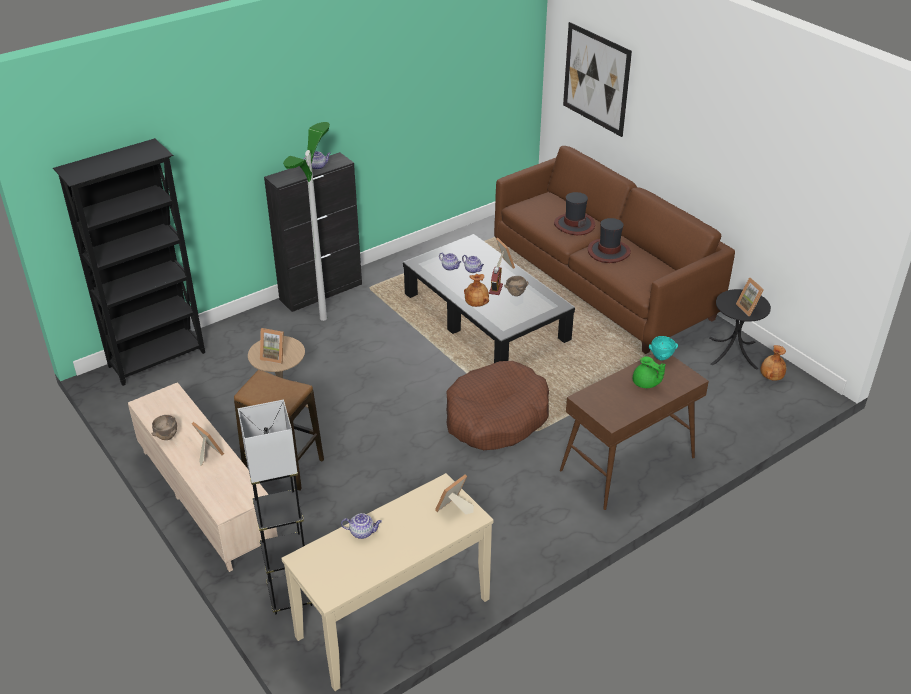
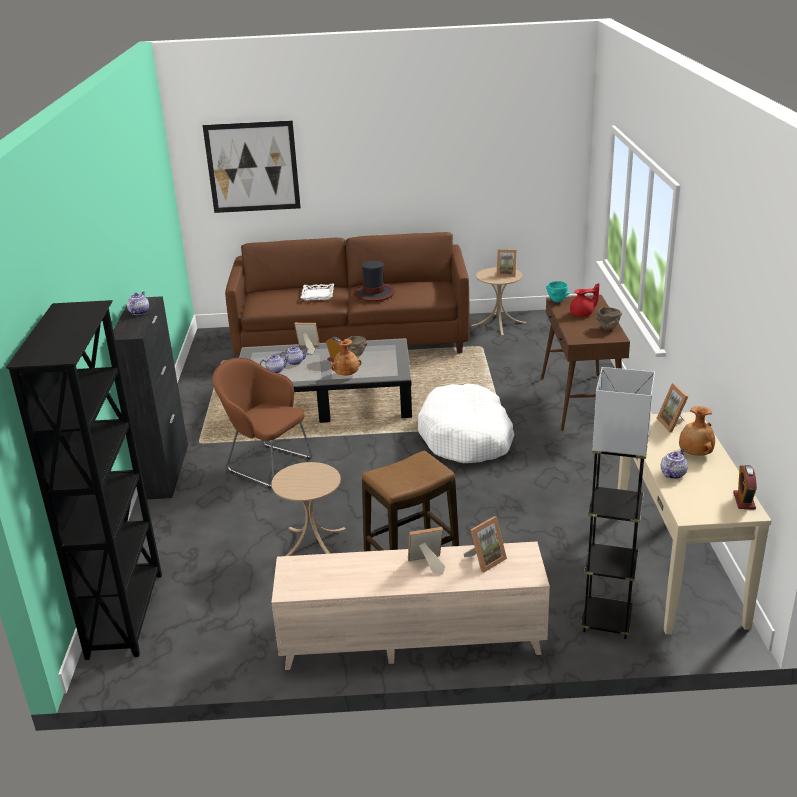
camera: 55 degrees left, 10 degrees down
brown bowl [151,415,177,440] -> brown bowl moved to [596,307,622,330]
picture frame [260,328,284,364] -> picture frame moved to [464,516,507,573]
floor lamp [283,122,330,321] -> none
brown dog bed [446,361,549,450] -> white dog bed [418,383,515,463]
hat [554,192,595,235] -> white tray [301,284,334,301]
green teapot [633,356,666,388] -> red teapot [570,283,599,316]
black side table [709,289,771,370] -> beige side table [472,267,526,336]
brown vase [760,345,786,381] -> brown vase moved to [679,406,715,456]
none -> brown armchair [212,358,313,489]
none -> alarm clock [733,465,757,510]

